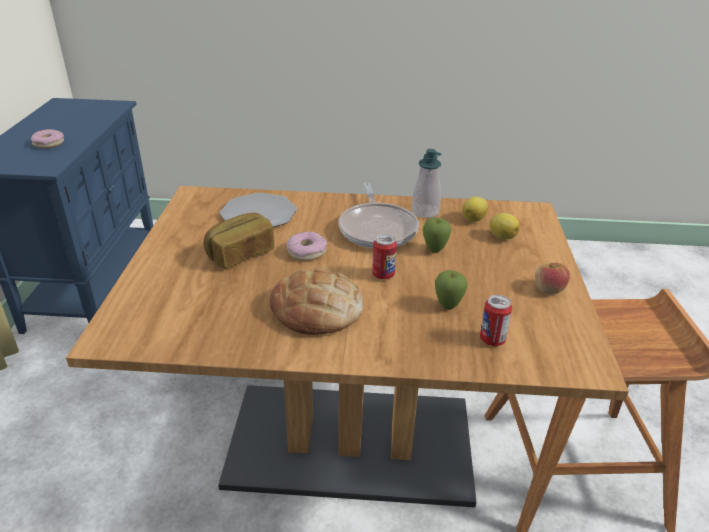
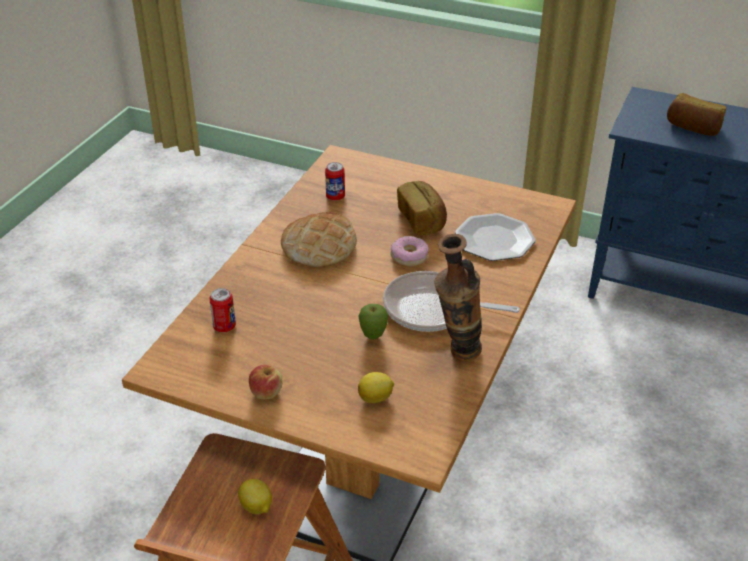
camera: 110 degrees right, 5 degrees up
donut [31,129,64,148] -> bread [667,93,726,136]
can [372,234,397,280] -> can moved to [325,162,345,201]
soap dispenser [412,149,442,218] -> vase [435,234,482,361]
apple [435,270,467,310] -> none
lemon [462,197,488,222] -> lemon moved to [238,479,272,514]

